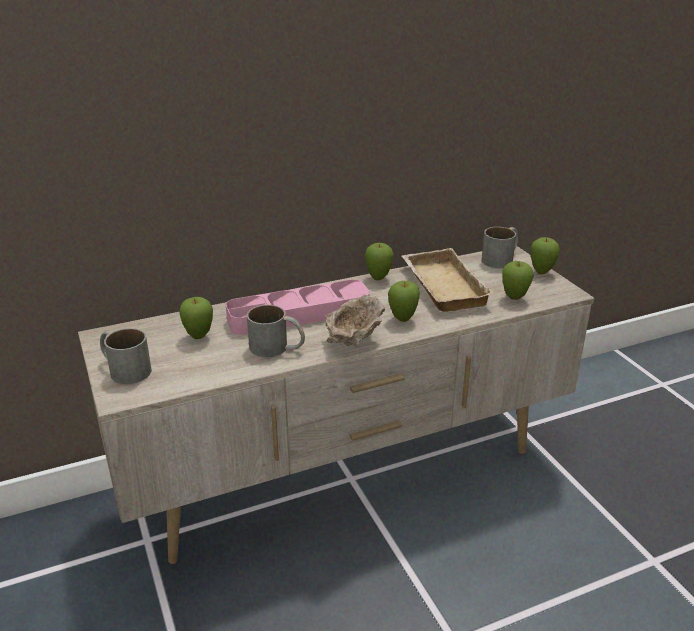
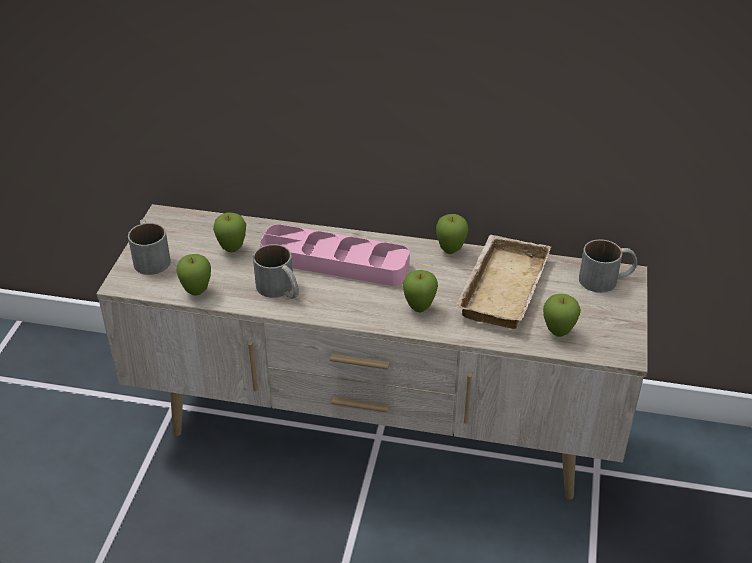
camera: 35 degrees right, 10 degrees up
beige bowl [325,295,385,347] -> none
apple [531,237,560,274] -> apple moved to [176,254,211,296]

